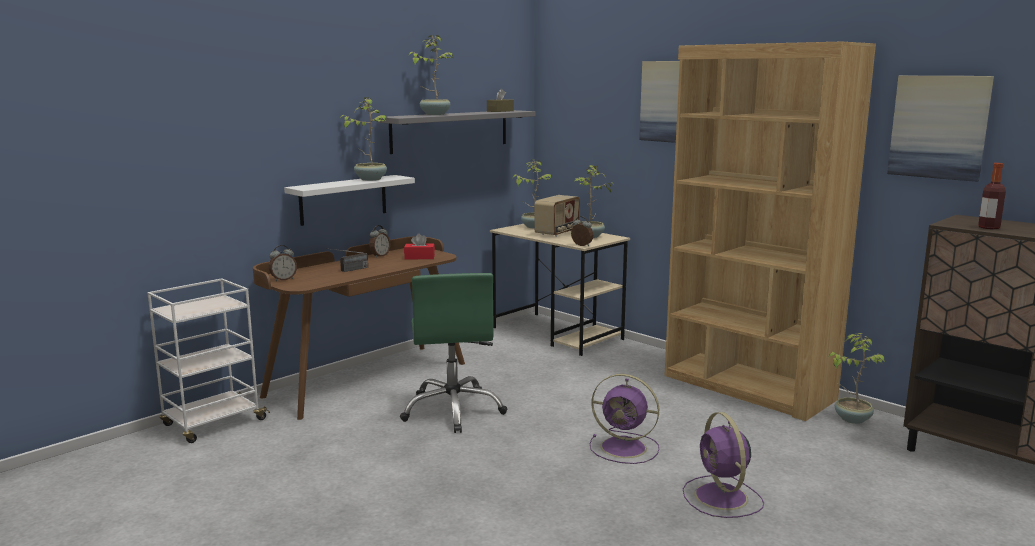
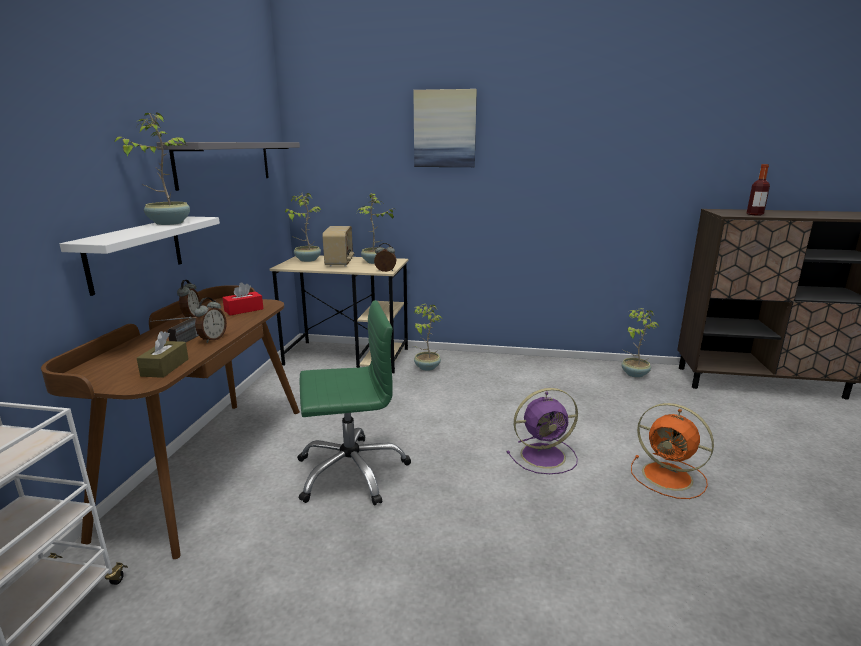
camera: 35 degrees left, 5 degrees up
alarm clock [269,245,297,281] -> alarm clock moved to [194,298,227,343]
green office chair [400,273,507,433] -> green office chair turned 60 degrees counterclockwise [298,300,411,506]
potted plant [408,35,453,115] -> potted plant moved to [413,304,442,371]
brown tissue box [487,89,514,112] -> brown tissue box moved to [137,331,188,378]
brown bookcase [664,42,876,421] -> none
purple fan [683,412,764,518] -> orange fan [631,403,714,499]
picture [887,76,994,182] -> none

